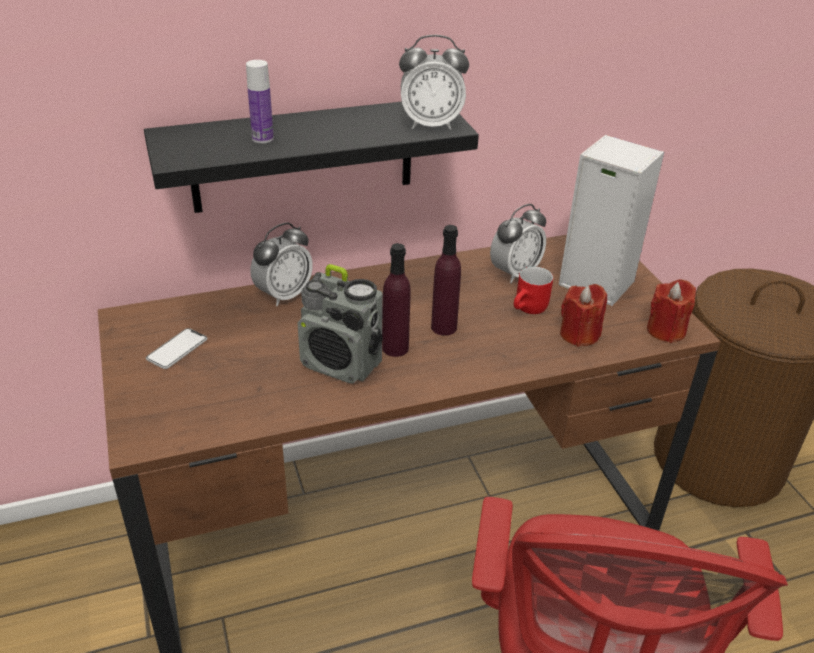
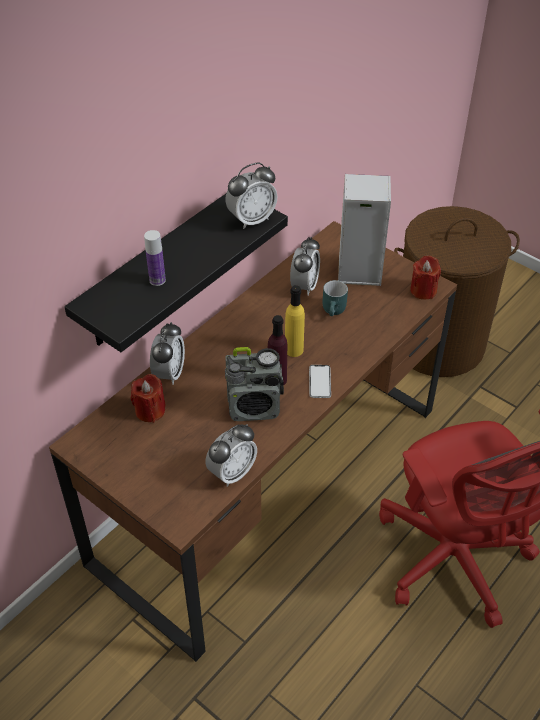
camera: 30 degrees left, 10 degrees up
phone [146,328,207,369] -> phone moved to [309,365,331,398]
purple bottle [431,225,461,336] -> yellow bottle [285,285,305,357]
red mug [514,266,553,314] -> turquoise mug [323,280,348,316]
red candle [560,284,607,347] -> red candle moved to [131,374,166,423]
none -> alarm clock [206,424,257,487]

